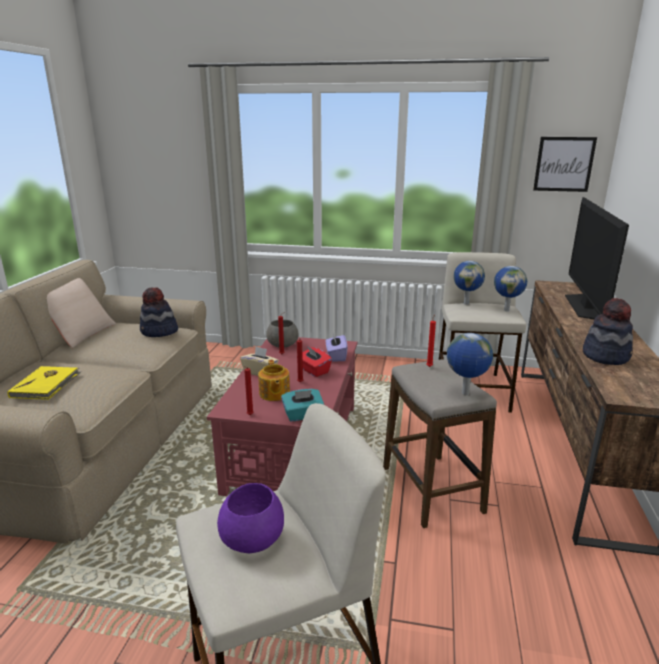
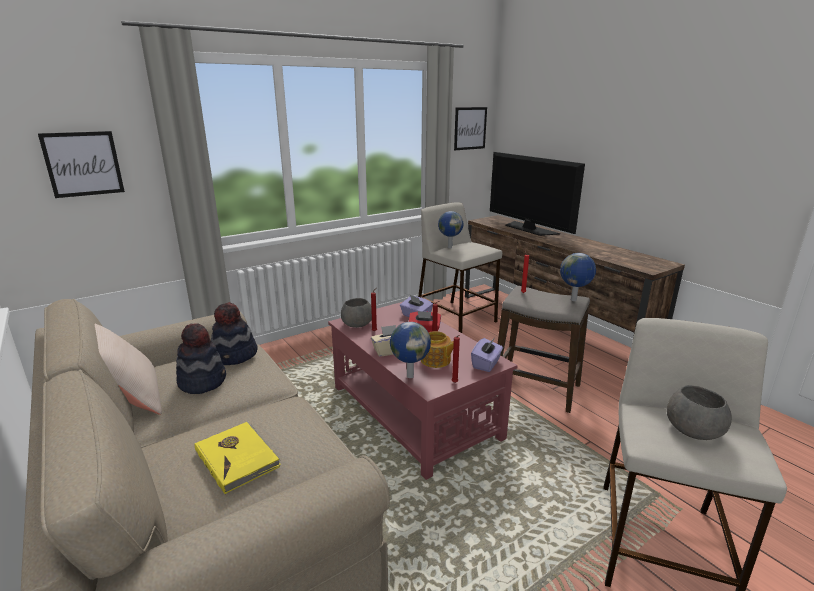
camera: 45 degrees left, 0 degrees up
purple bowl [217,483,284,553] -> grey bowl [666,385,732,440]
turquoise tissue box [281,389,324,421] -> purple tissue box [471,338,503,372]
globe [494,266,527,311] -> globe moved to [390,322,431,378]
hat [583,298,633,365] -> hat moved to [176,323,226,394]
none -> picture [38,131,125,198]

